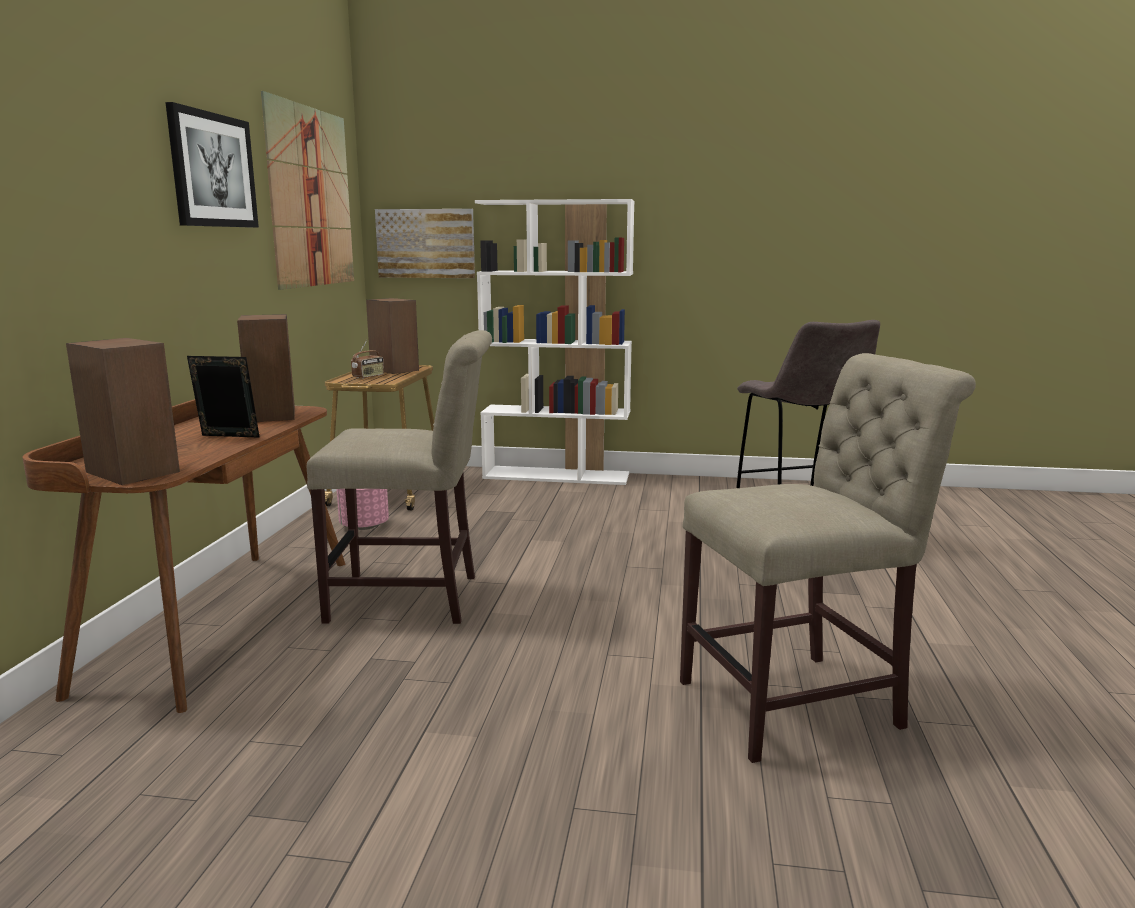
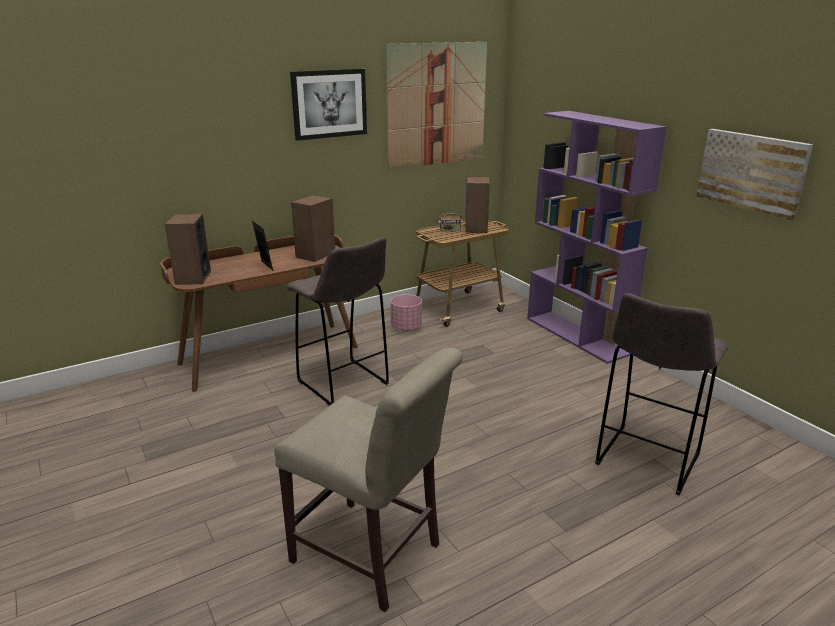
camera: 50 degrees right, 10 degrees up
beige chair [307,330,492,624] -> grey stool [286,237,389,406]
picture [375,209,475,278] -> picture moved to [696,129,813,220]
white bookcase [475,199,635,485] -> purple bookcase [527,111,667,364]

